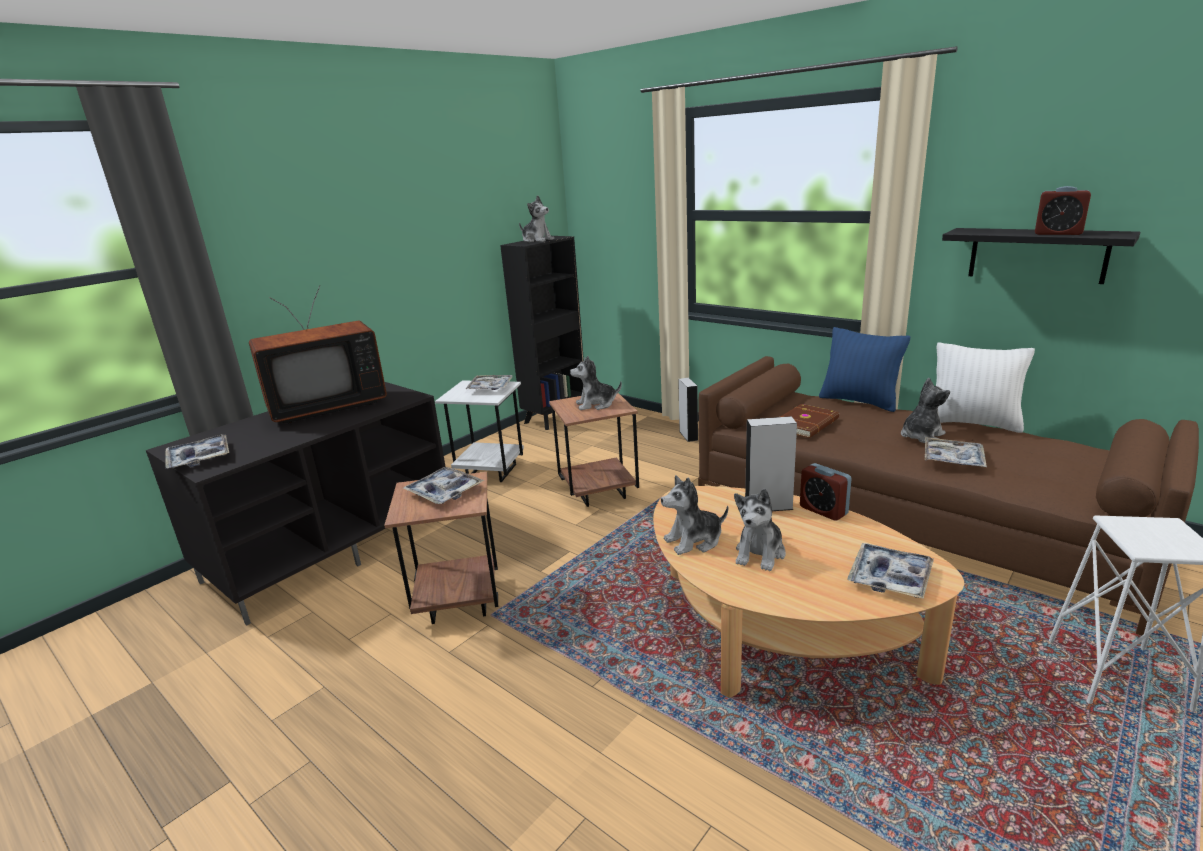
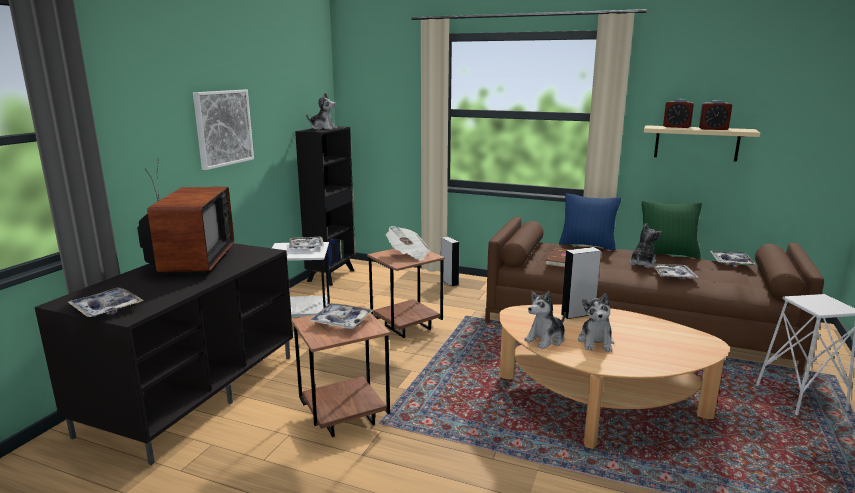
camera: 20 degrees left, 5 degrees down
television [249,285,387,423] -> television turned 45 degrees counterclockwise [137,158,234,275]
plush toy [570,355,622,410] -> newspaper [386,226,430,261]
alarm clock [800,463,852,520] -> alarm clock moved to [663,99,694,128]
tray [847,543,934,599] -> tray moved to [710,251,755,266]
white pillow [936,343,1035,433] -> green pillow [642,201,702,258]
black shelf [942,228,1140,284] -> beige shelf [644,125,760,162]
none -> picture [193,90,254,170]

